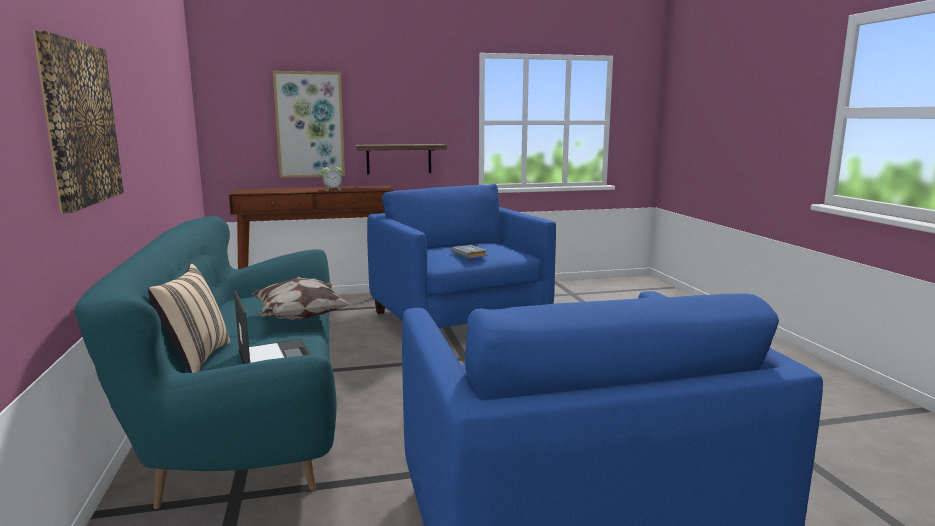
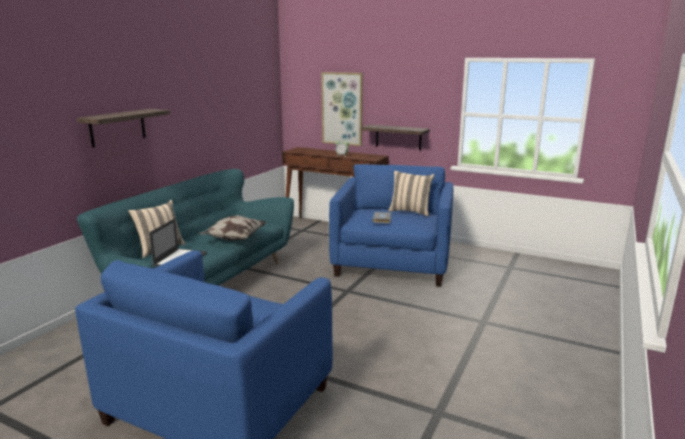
camera: 40 degrees right, 5 degrees up
picture [33,31,124,213] -> shelf [77,109,170,148]
none -> beige pillow [388,170,435,217]

